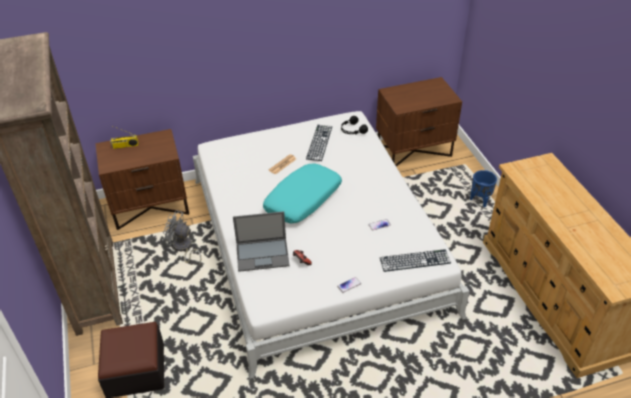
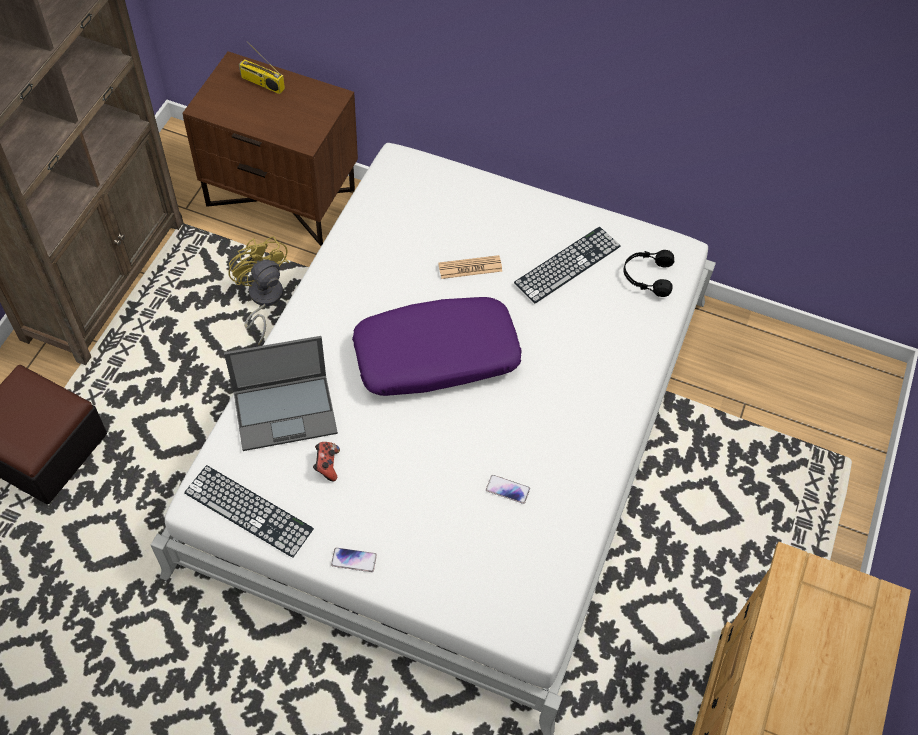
camera: 35 degrees right, 15 degrees up
grey fan [163,210,202,265] -> yellow fan [229,236,289,345]
laptop [233,211,290,272] -> laptop turned 45 degrees counterclockwise [224,336,338,451]
turquoise pillow [263,163,342,224] -> purple pillow [352,297,522,396]
brown nightstand [376,77,462,167] -> none
keyboard [380,249,451,272] -> keyboard moved to [184,465,314,558]
blue planter [470,170,497,207] -> none

